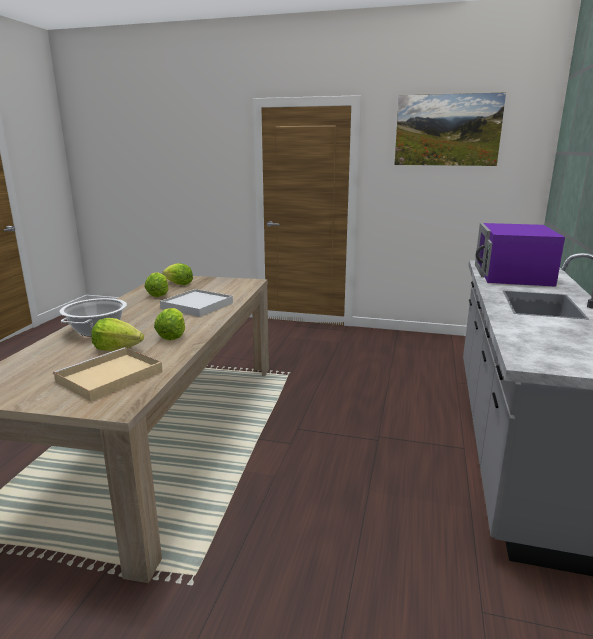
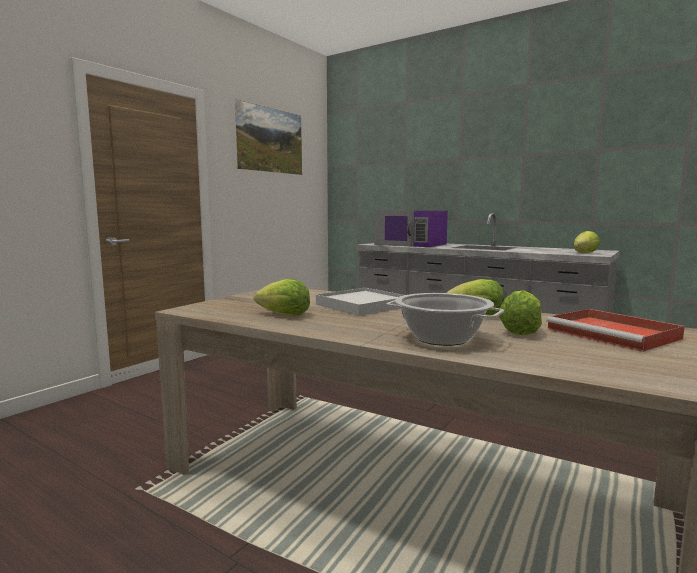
camera: 70 degrees left, 10 degrees down
beige tray [53,347,163,402] -> red tray [547,309,685,352]
lettuce [162,263,193,285] -> lettuce moved to [574,231,600,253]

